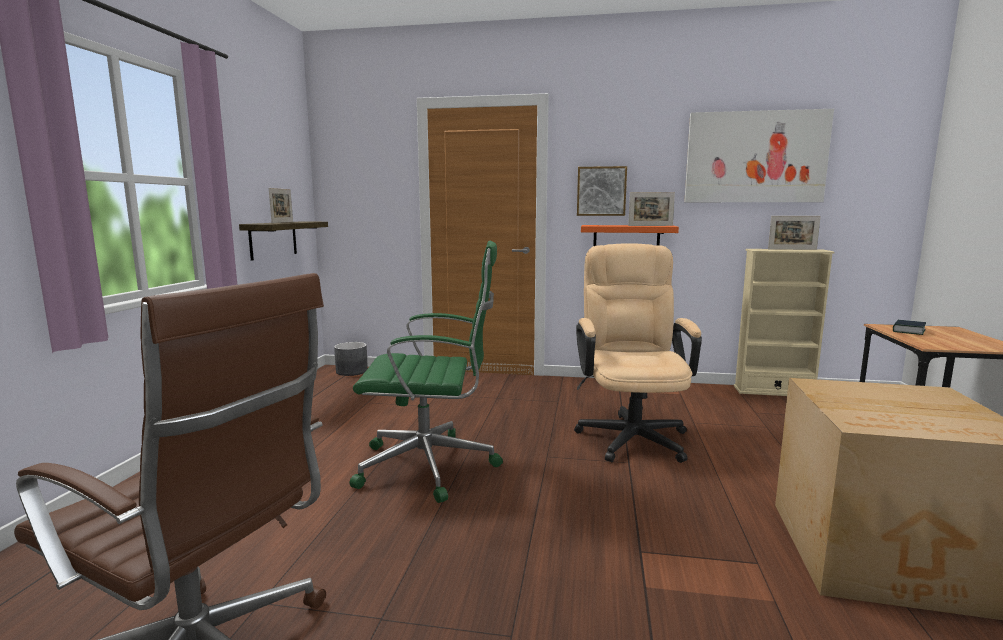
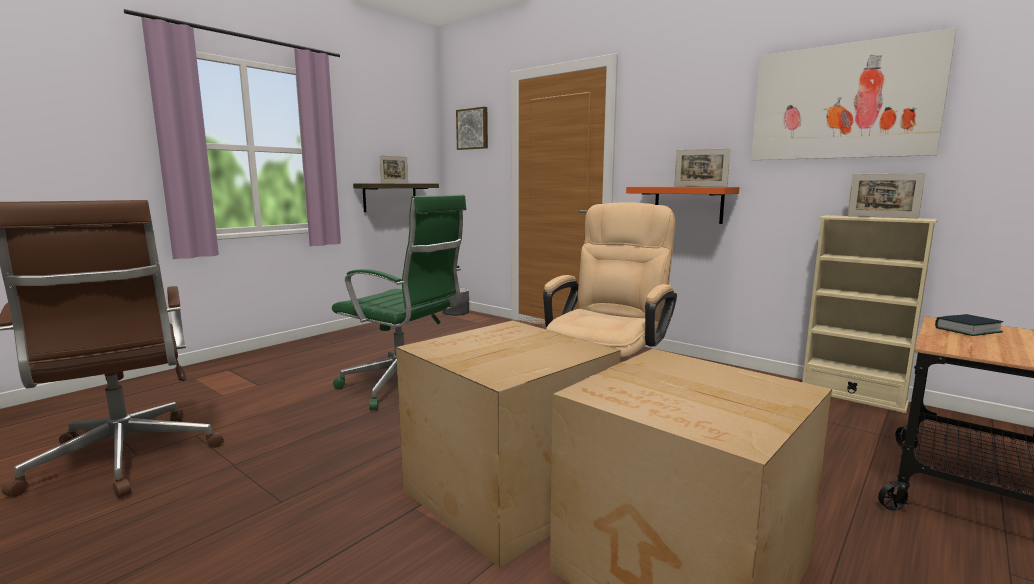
camera: 30 degrees right, 0 degrees up
picture [577,166,627,216] -> picture moved to [456,107,488,150]
none -> cardboard box [396,320,621,568]

